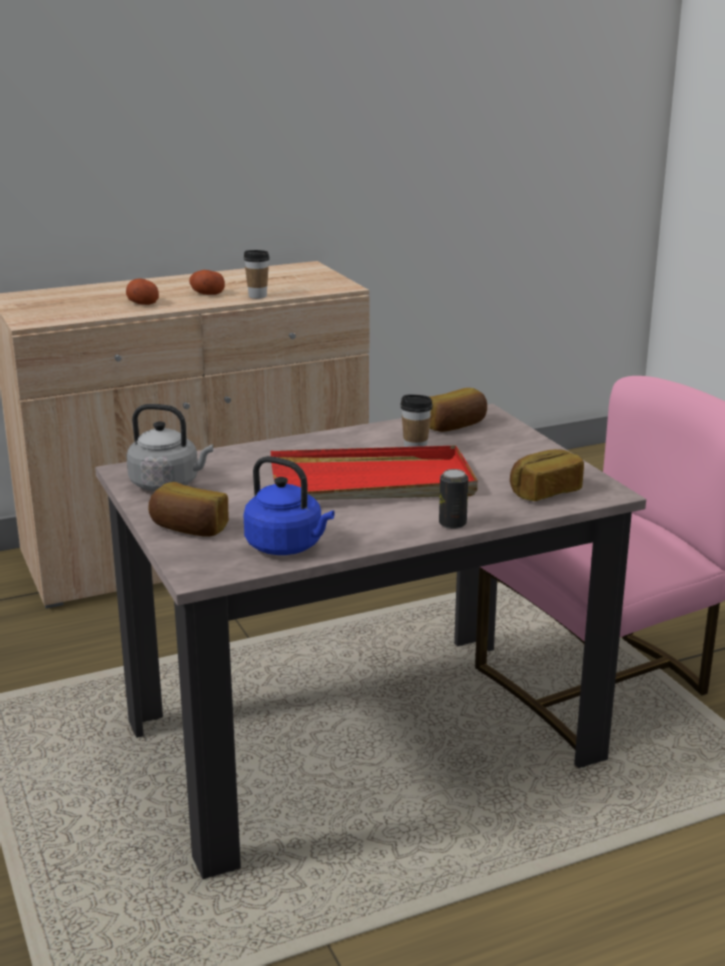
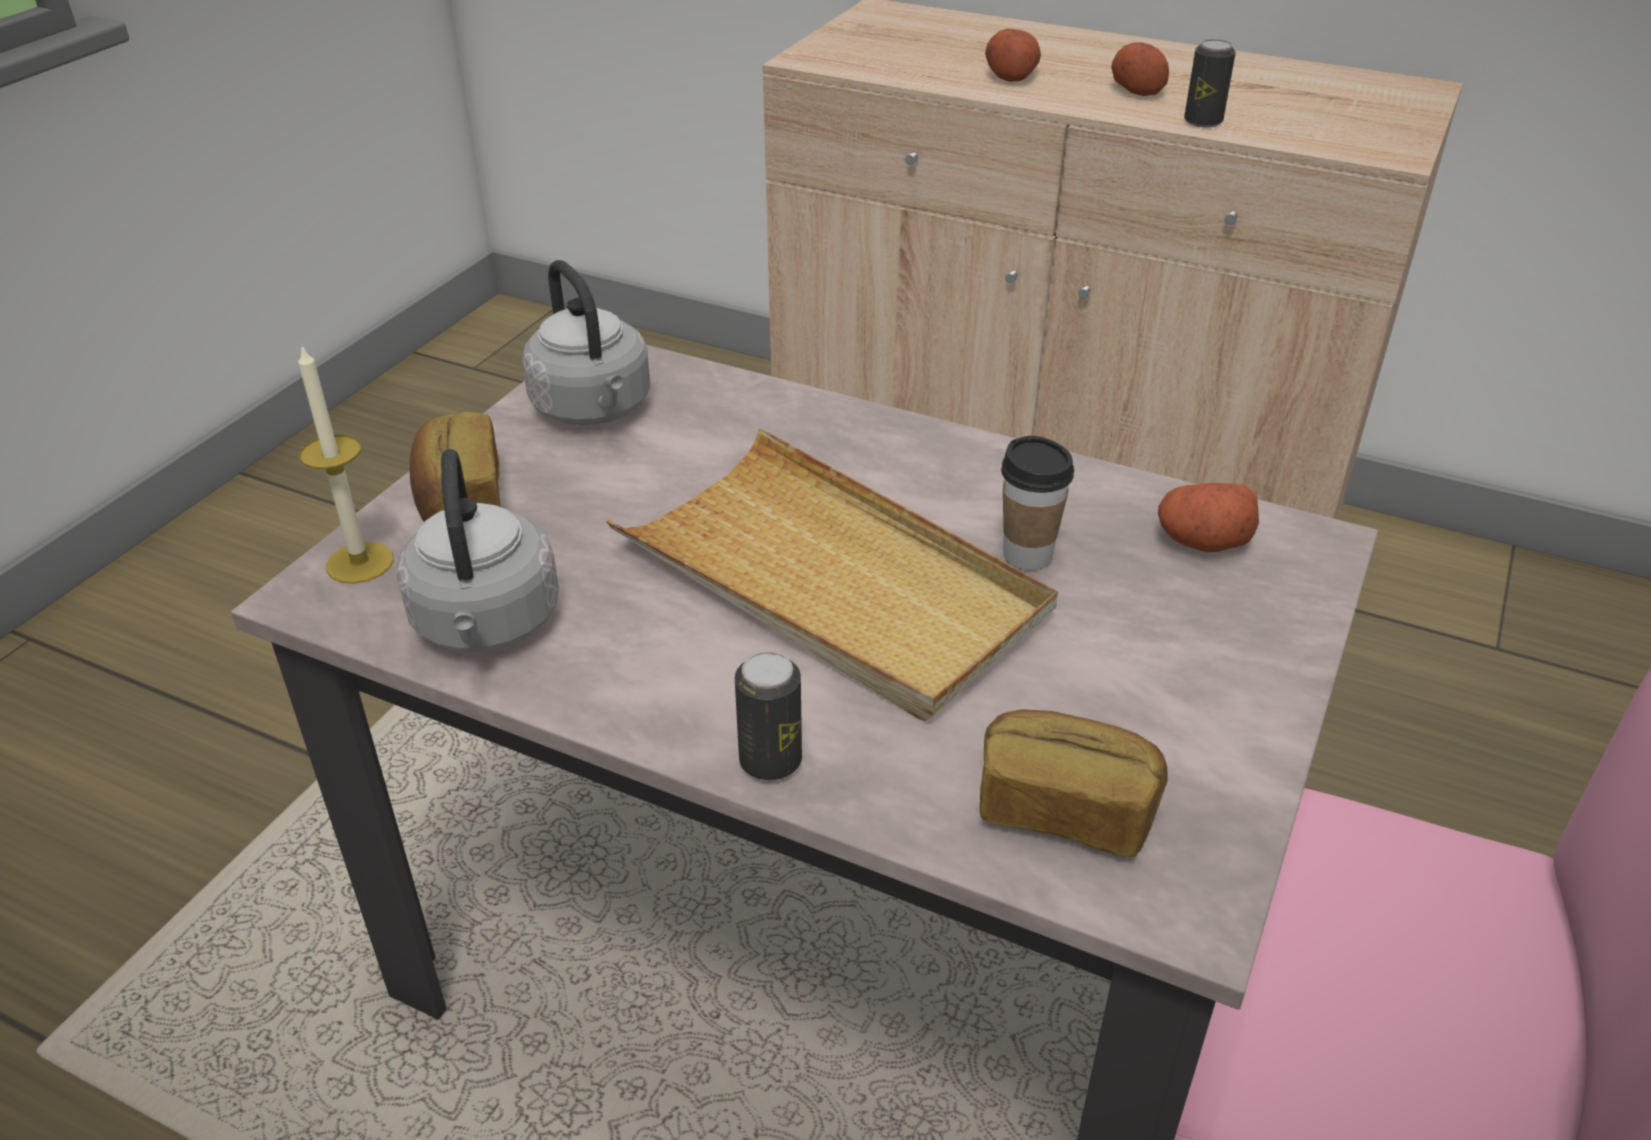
camera: 50 degrees right, 15 degrees up
cup [243,250,269,299] -> can [1184,39,1236,128]
blue kettle [244,456,335,555] -> grey kettle [397,449,559,652]
red tray [271,445,478,500] -> beige tray [606,428,1058,721]
bread [430,388,487,432] -> potato [1158,483,1259,552]
none -> candle [298,345,394,584]

